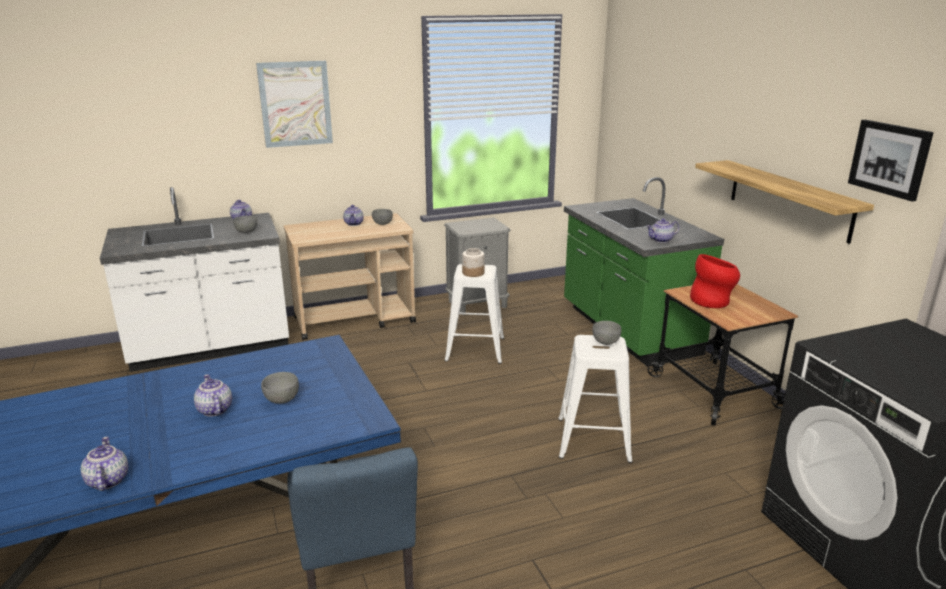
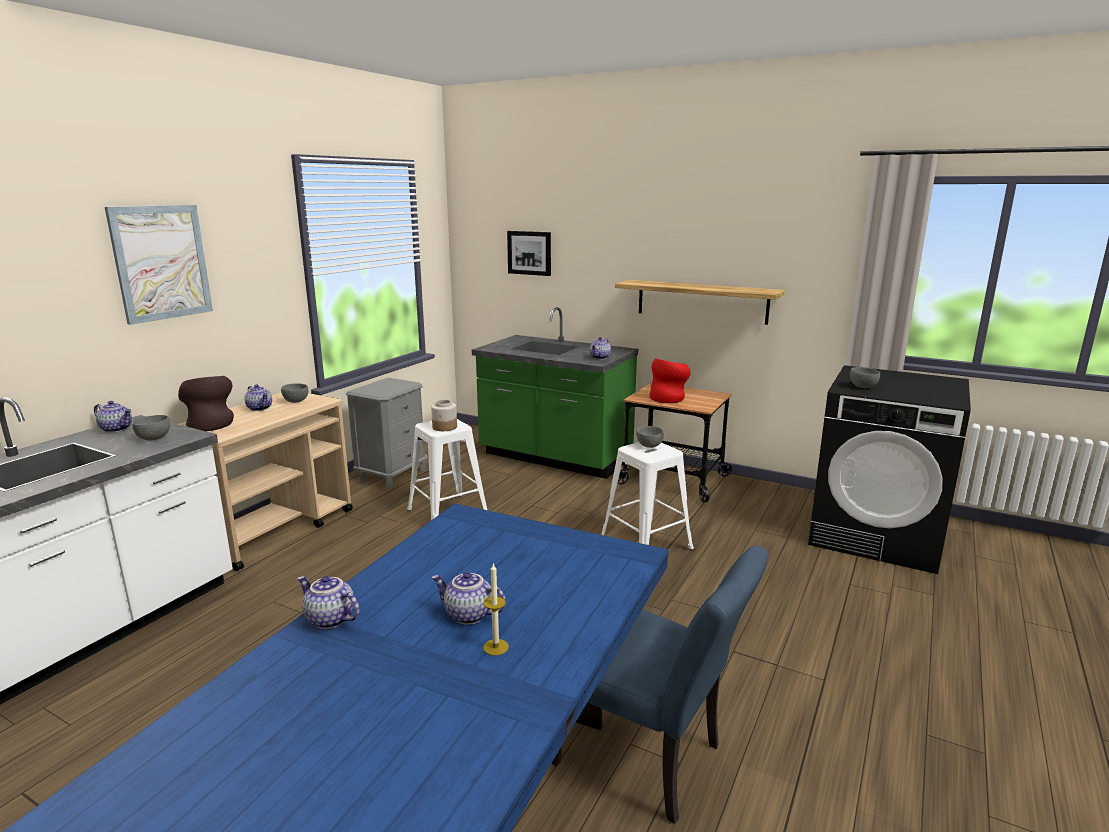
camera: 40 degrees left, 5 degrees down
teapot [81,436,128,491] -> teapot moved to [297,576,360,629]
grey bowl [261,372,299,404] -> grey bowl moved to [850,367,880,388]
picture [848,120,934,201] -> picture moved to [507,231,551,276]
none -> brown vase [178,376,234,431]
none -> candle [483,562,509,656]

